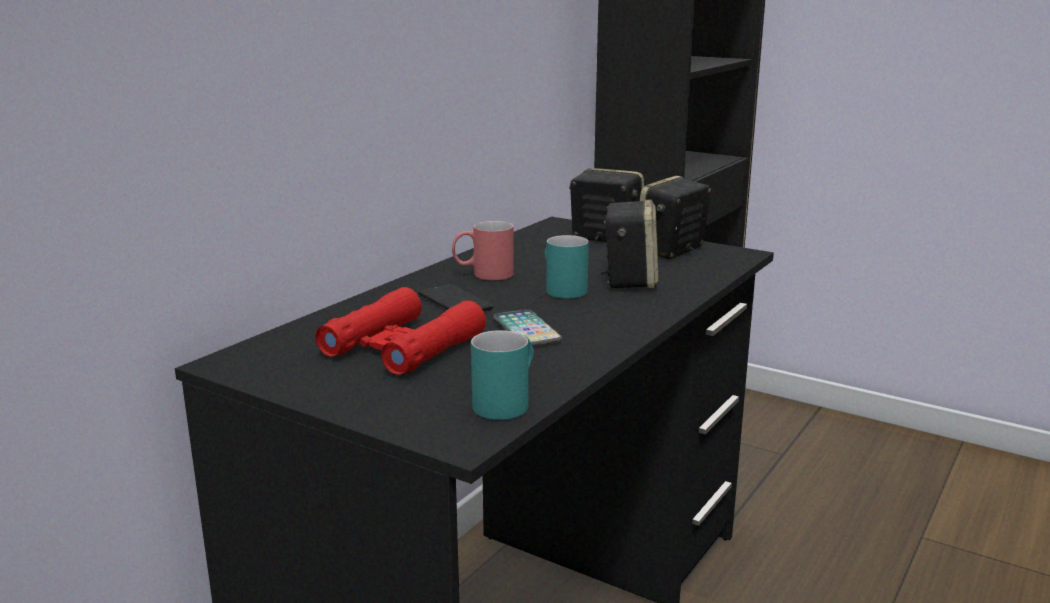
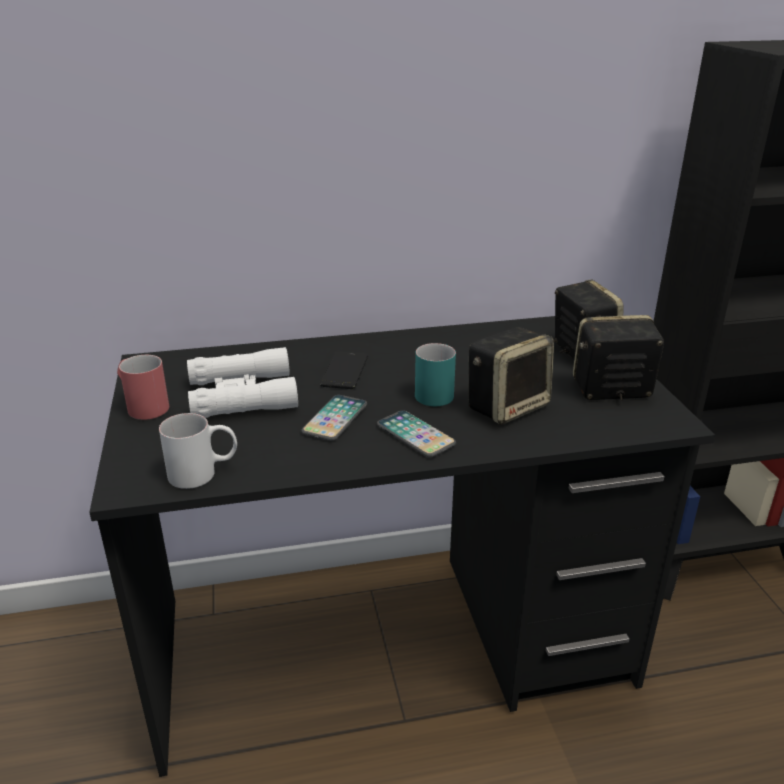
camera: 45 degrees right, 10 degrees up
red binoculars [315,287,486,375] -> white binoculars [187,347,298,418]
red mug [452,221,514,280] -> red mug moved to [117,355,169,420]
turquoise mug [471,330,534,420] -> white mug [159,413,237,489]
none -> phone [377,410,456,457]

